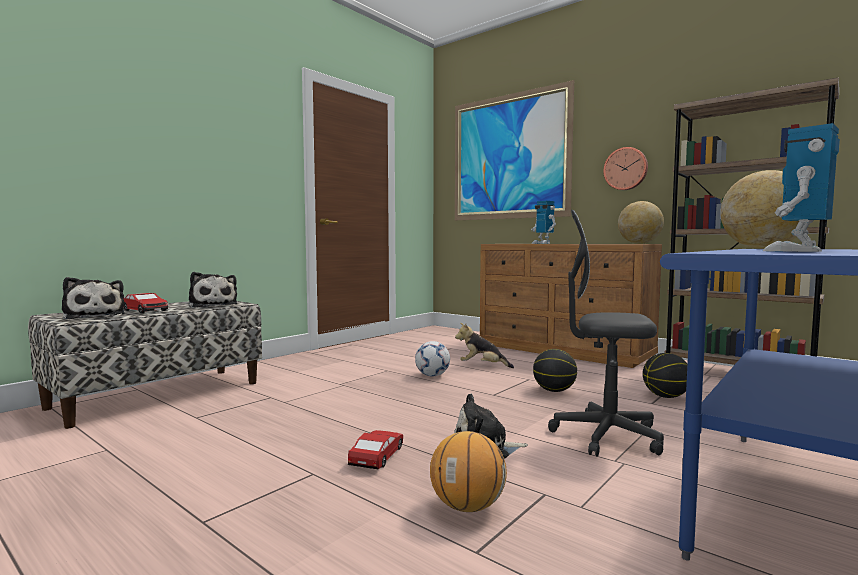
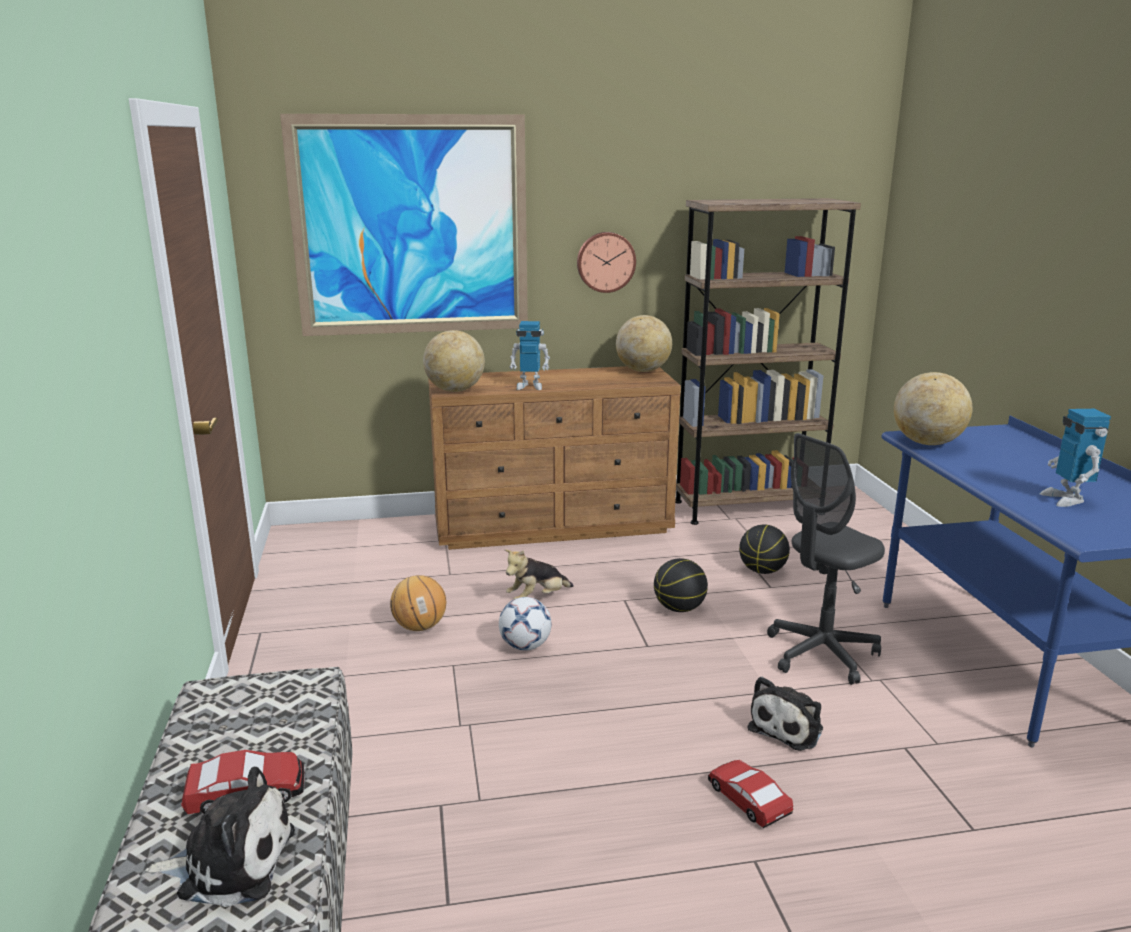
camera: 50 degrees left, 15 degrees up
plush toy [189,272,237,308] -> none
basketball [430,431,507,512] -> basketball moved to [390,575,446,631]
none -> globe [423,330,485,392]

